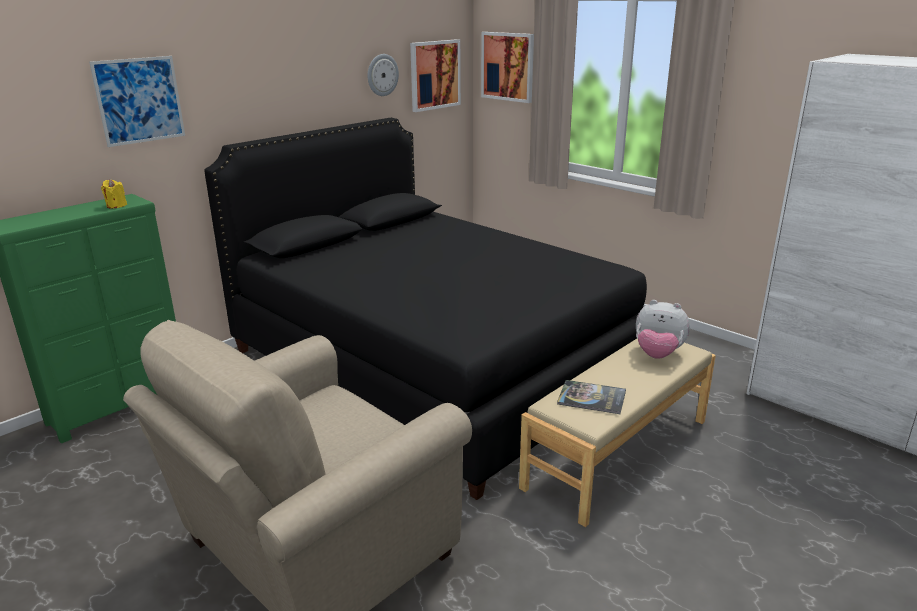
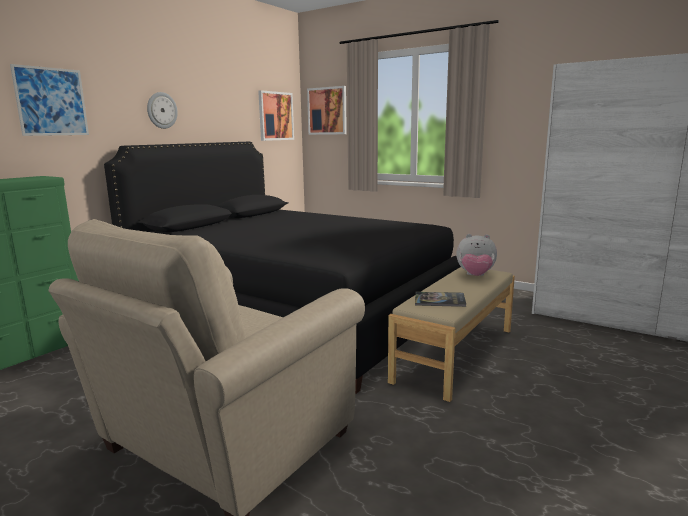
camera: 10 degrees left, 10 degrees down
yellow candle [101,179,127,208] -> none
wall clock [368,54,399,96] -> wall clock moved to [147,92,178,129]

